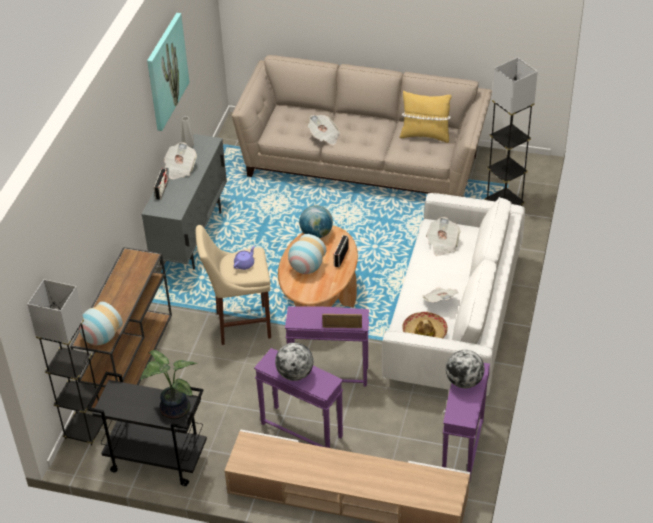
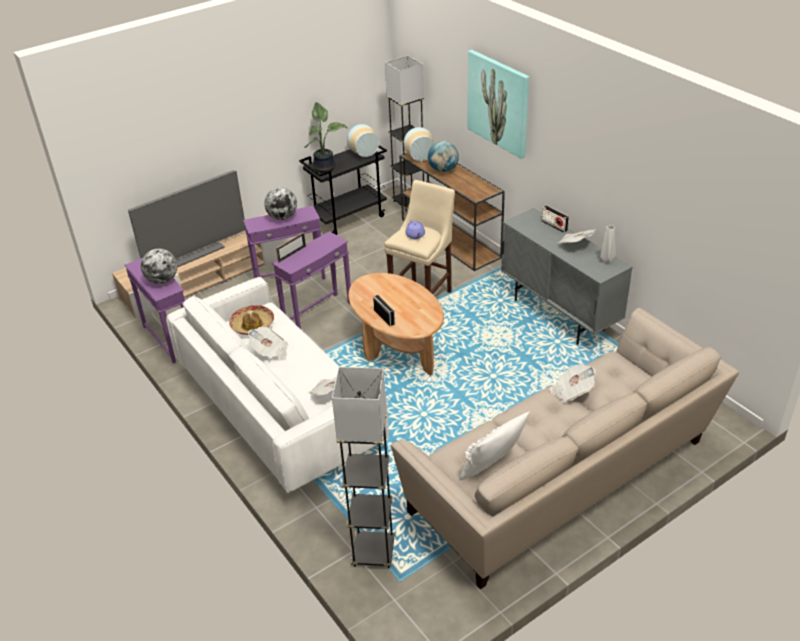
camera: 130 degrees right, 5 degrees down
picture [147,13,190,131] -> picture moved to [467,50,529,159]
vase [288,234,326,274] -> vase moved to [347,124,379,157]
globe [299,205,333,238] -> globe moved to [428,141,459,172]
yellow pillow [400,91,452,143] -> white pillow [460,411,530,480]
none -> television [128,170,246,267]

